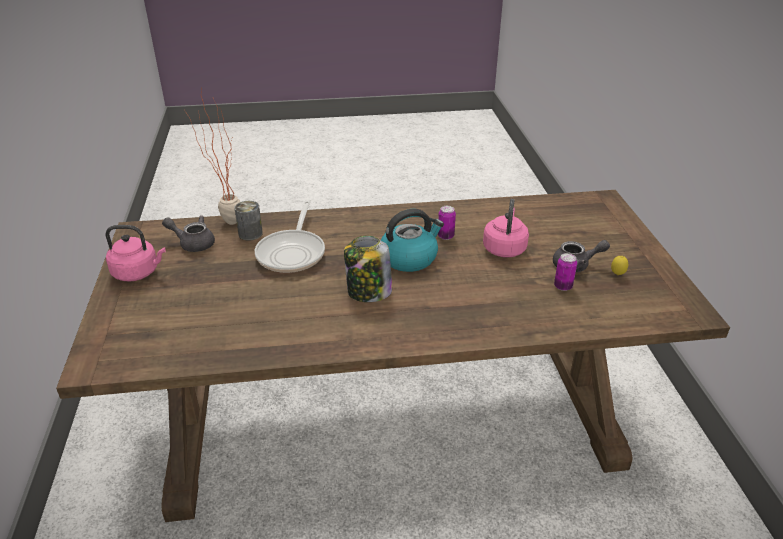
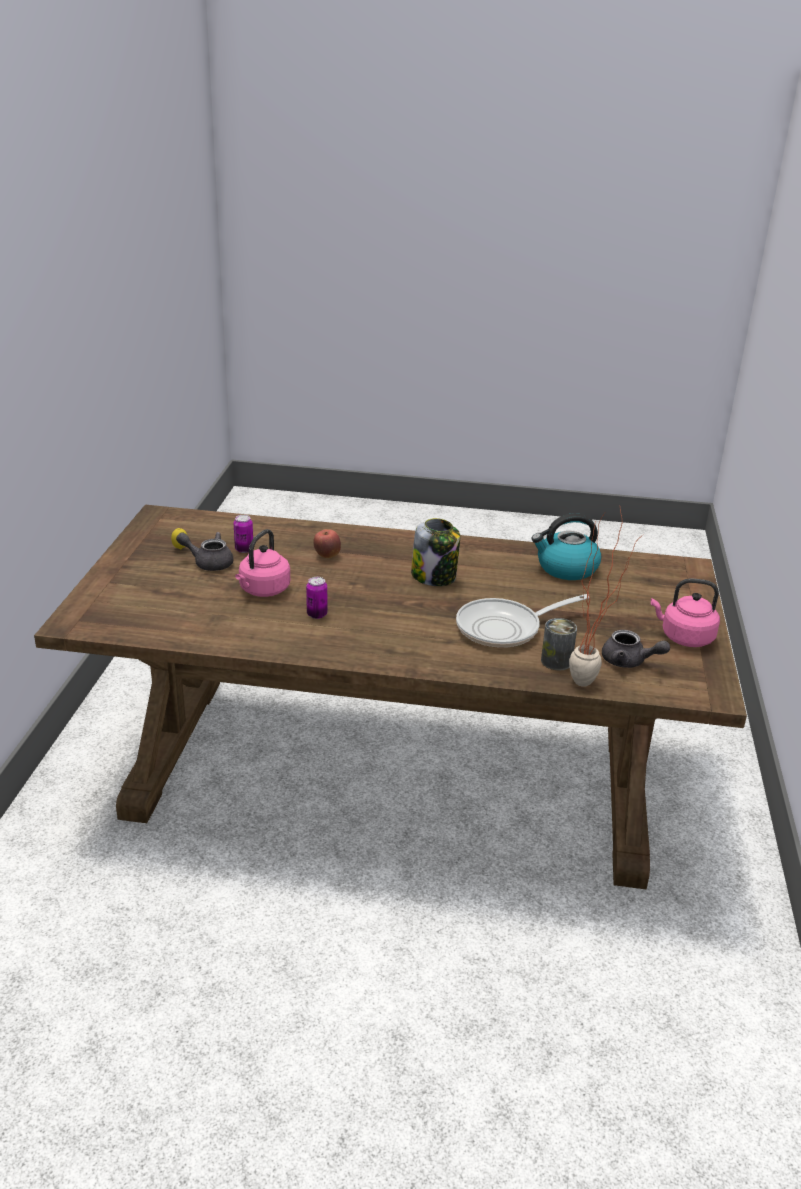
camera: 165 degrees left, 5 degrees down
frying pan [255,199,325,273] -> frying pan turned 135 degrees counterclockwise [456,594,589,648]
kettle [381,209,444,272] -> kettle moved to [531,513,601,580]
none -> apple [313,529,341,558]

